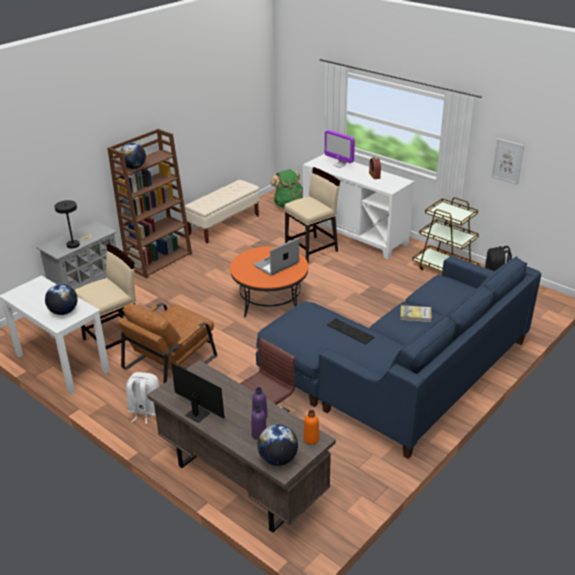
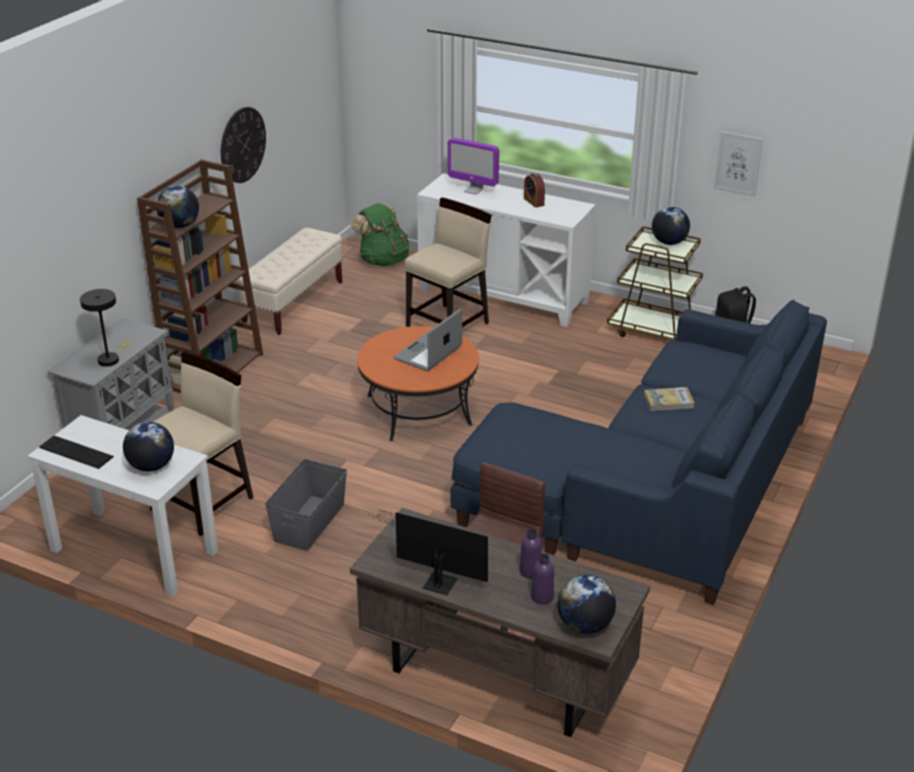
camera: 15 degrees left, 0 degrees up
brown armchair [118,303,217,384] -> grey storage box [265,459,347,551]
white backpack [126,372,159,424] -> none
orange bottle [304,410,319,445] -> none
keyboard [327,318,374,344] -> keyboard moved to [39,436,114,469]
none -> wall clock [221,107,266,183]
none -> globe [652,207,690,245]

